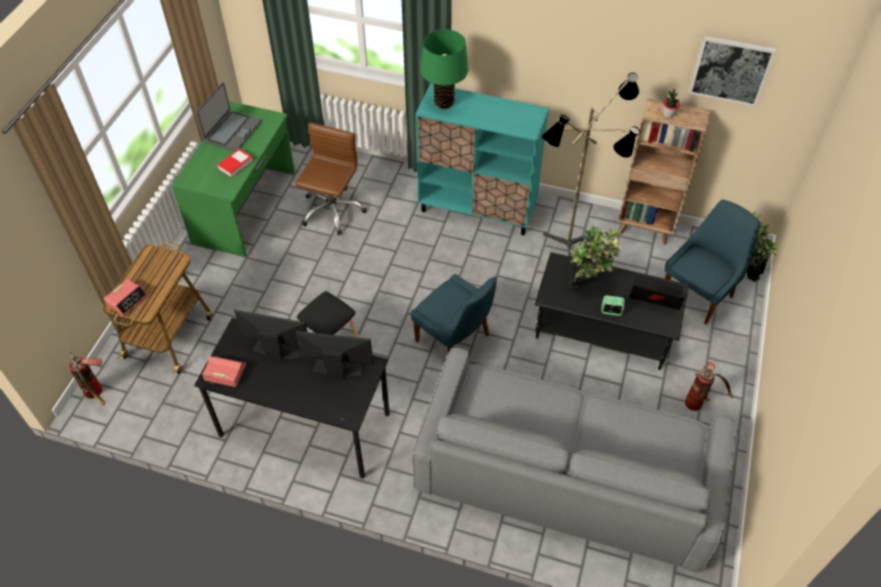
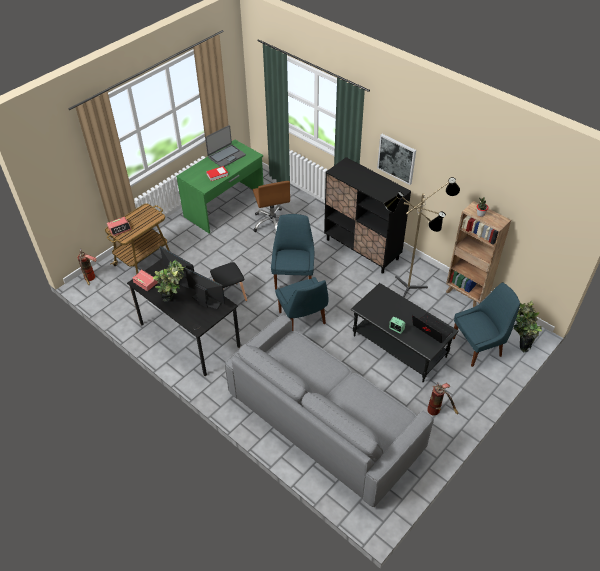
camera: 25 degrees right, 5 degrees down
brown office chair [295,122,367,235] -> brown office chair turned 120 degrees clockwise [253,181,290,232]
turquoise cabinet [415,84,549,235] -> black cabinet [324,157,411,274]
green table lamp [420,29,468,109] -> none
potted plant [570,226,621,290] -> potted plant moved to [153,260,185,301]
picture [689,36,776,106] -> picture moved to [377,134,416,185]
none -> blue chair [271,214,314,290]

